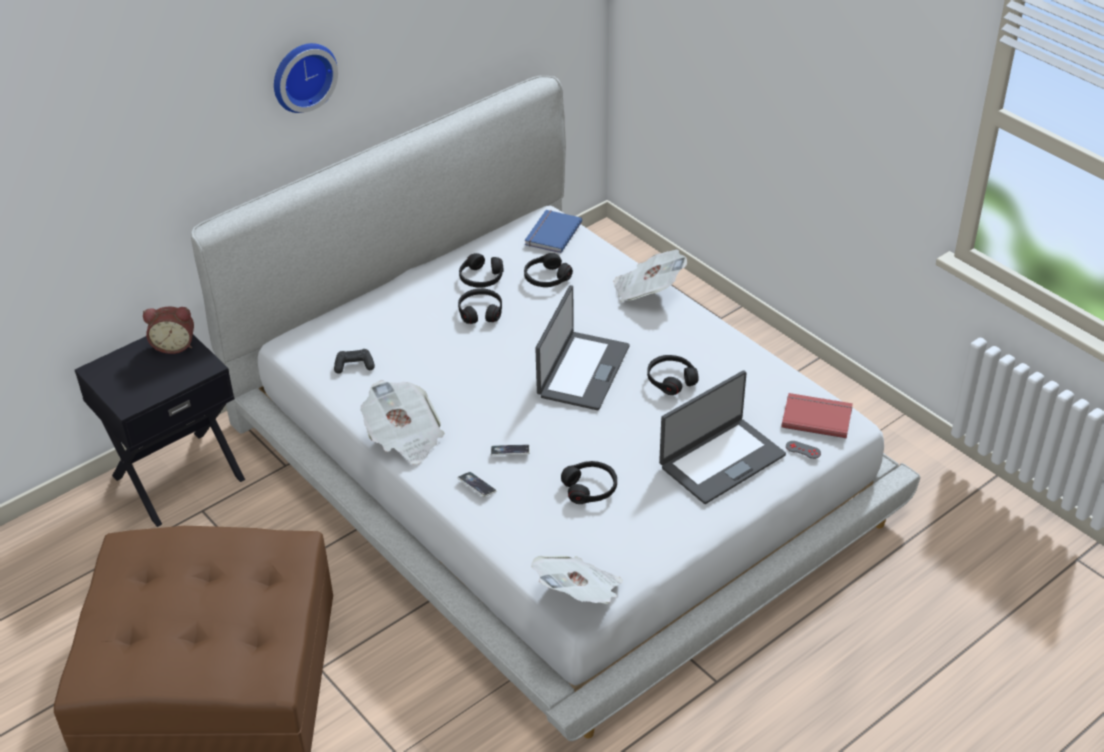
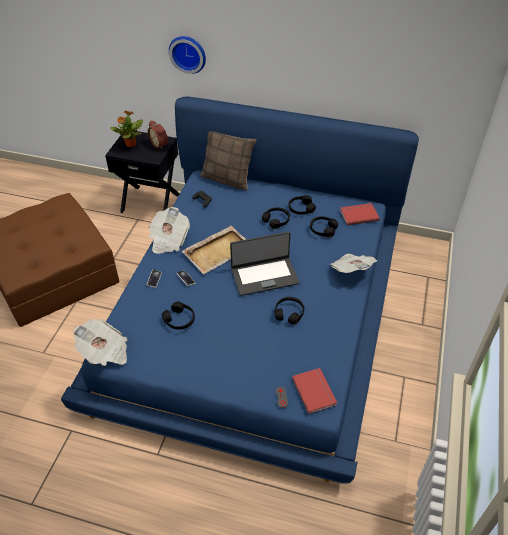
camera: 55 degrees right, 5 degrees up
white bed [191,76,920,741] -> blue bed [61,97,419,484]
wall clock [274,43,338,113] -> wall clock moved to [169,36,206,74]
blue book [525,210,582,253] -> red book [340,203,380,225]
laptop [659,371,786,504] -> none
none -> potted plant [110,110,143,147]
none -> beige tray [182,226,246,274]
none -> pillow [200,131,256,191]

